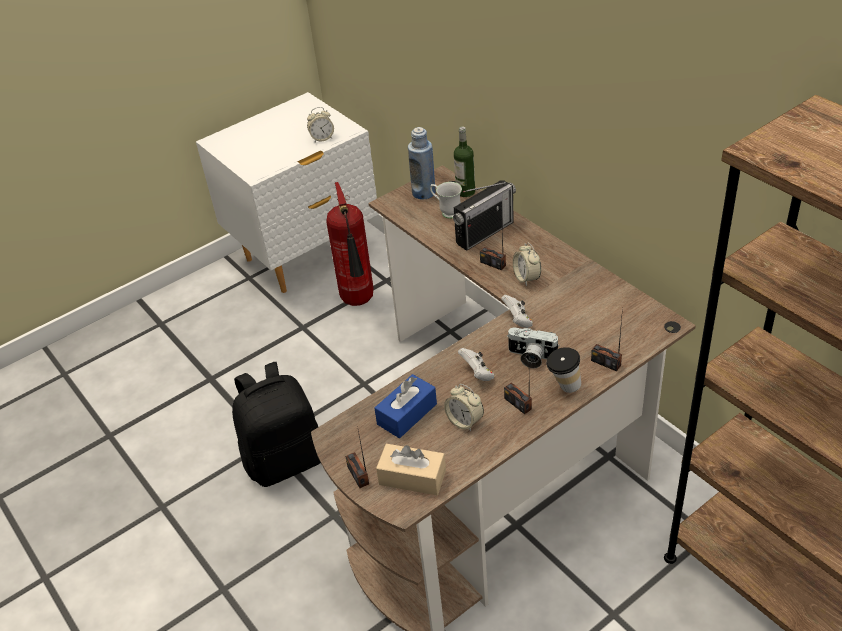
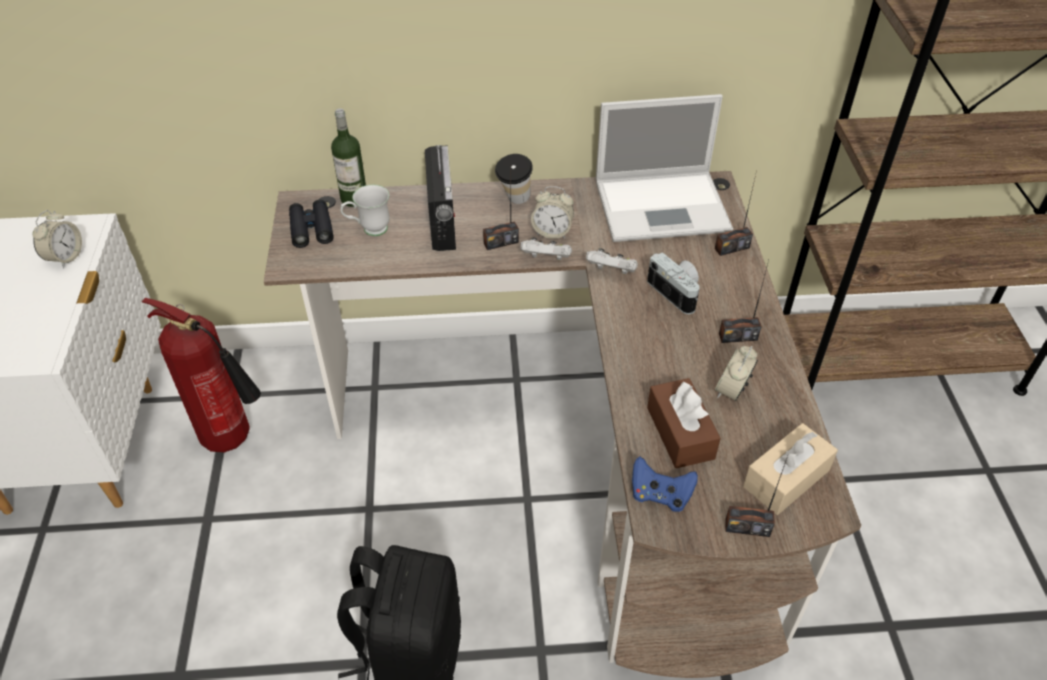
camera: 60 degrees left, 5 degrees up
blue tissue box [374,374,437,438] -> brown tissue box [647,378,721,468]
blue bottle [408,127,436,200] -> black binoculars [289,200,334,248]
alarm clock [444,384,484,431] -> alarm clock turned 135 degrees clockwise [714,346,758,401]
white game controller [458,348,494,381] -> white game controller moved to [520,237,572,261]
camera [507,327,560,368] -> camera turned 90 degrees counterclockwise [647,252,700,314]
cup [546,347,581,393] -> cup moved to [495,154,533,204]
none -> laptop [596,94,733,242]
none -> blue game controller [632,457,698,512]

